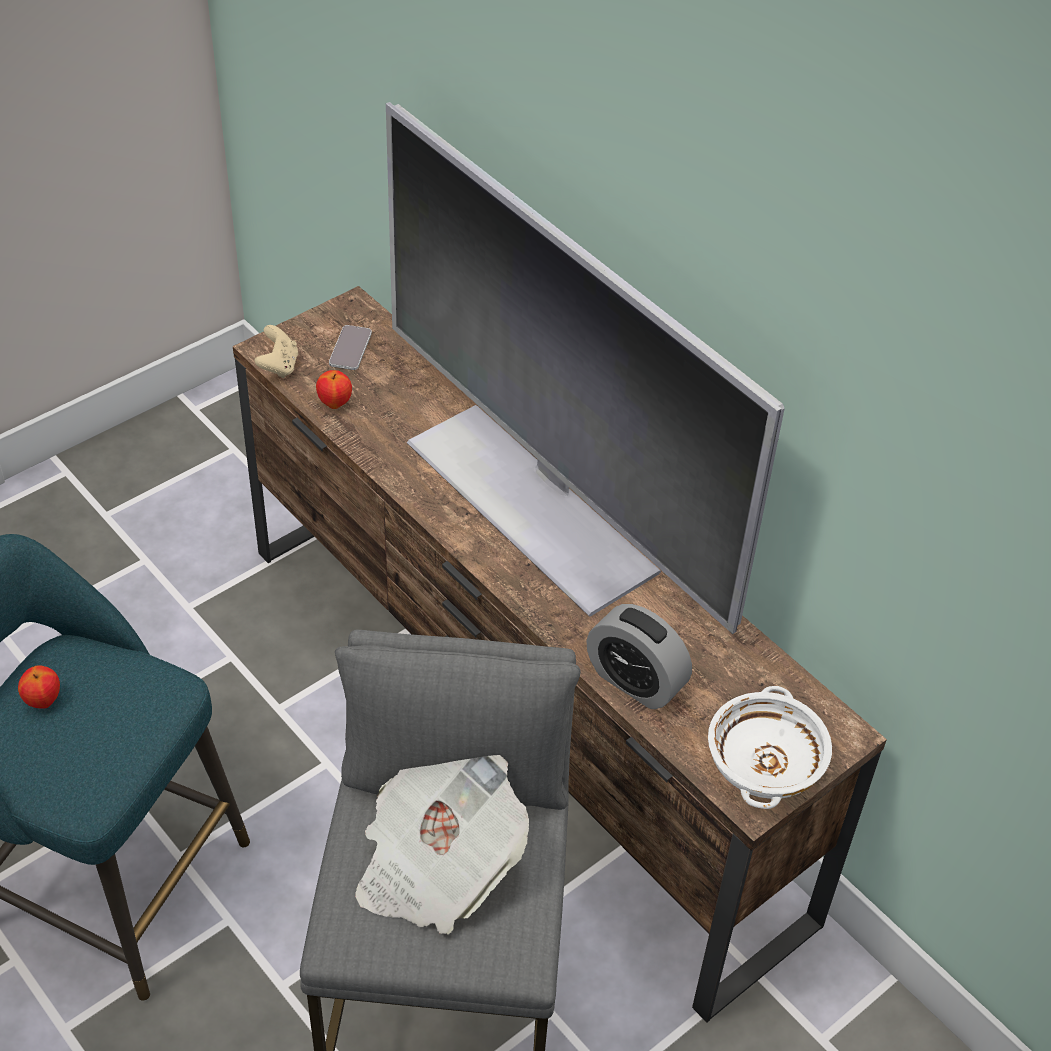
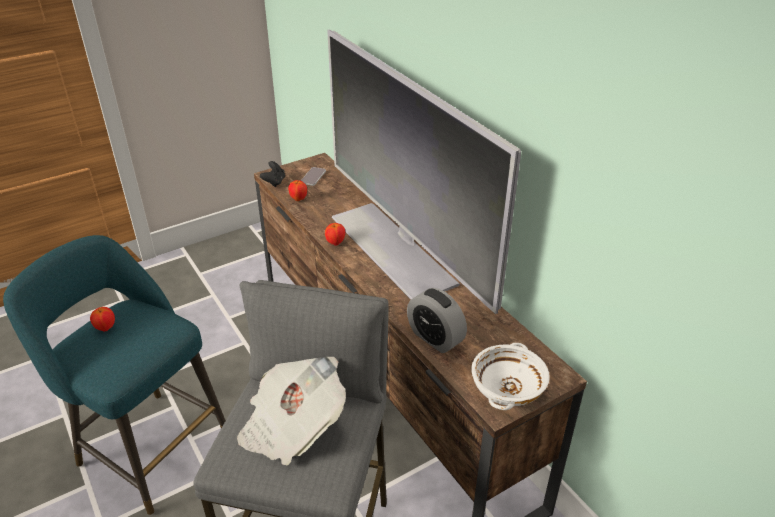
camera: 10 degrees right, 10 degrees down
beige game controller [255,325,298,378] -> black game controller [260,161,285,187]
none -> apple [325,223,345,246]

